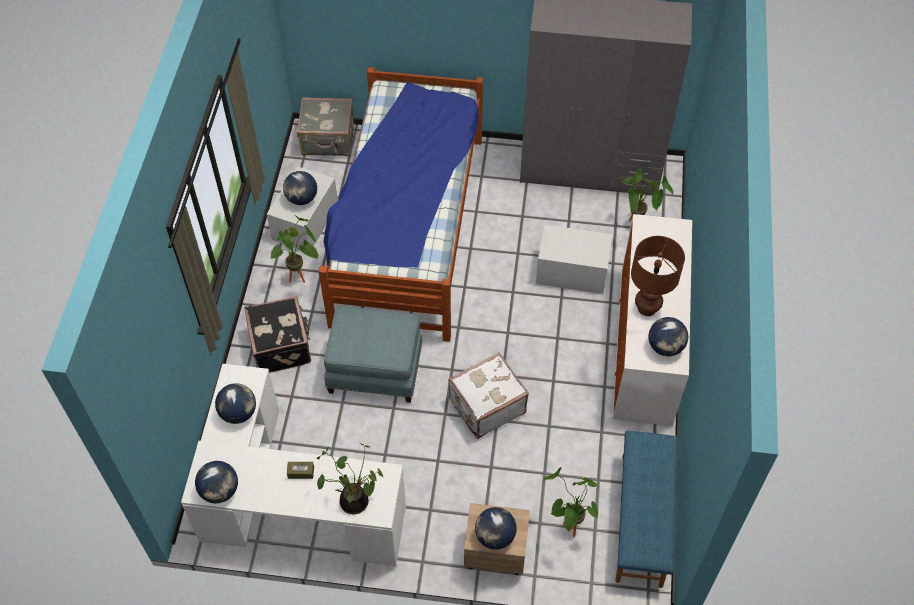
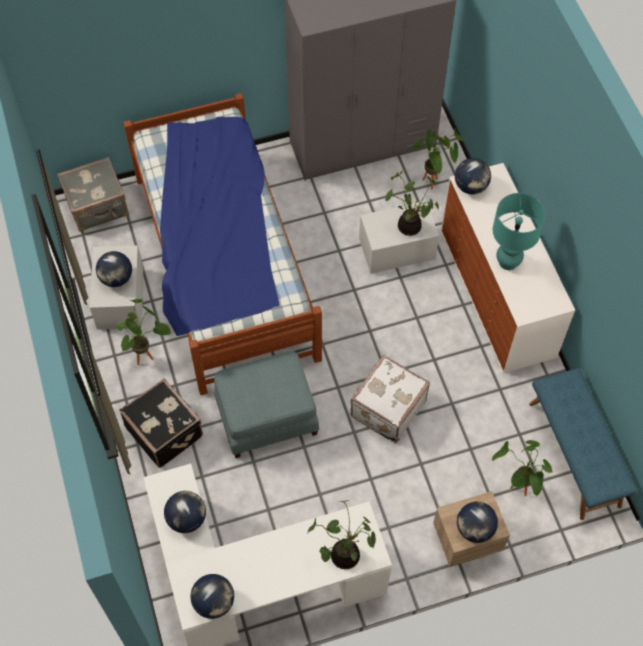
camera: 25 degrees left, 5 degrees up
brown tissue box [287,462,314,479] -> none
brown table lamp [631,236,685,316] -> turquoise table lamp [493,193,546,270]
globe [648,317,688,356] -> globe moved to [455,158,491,194]
none -> potted plant [385,171,439,236]

